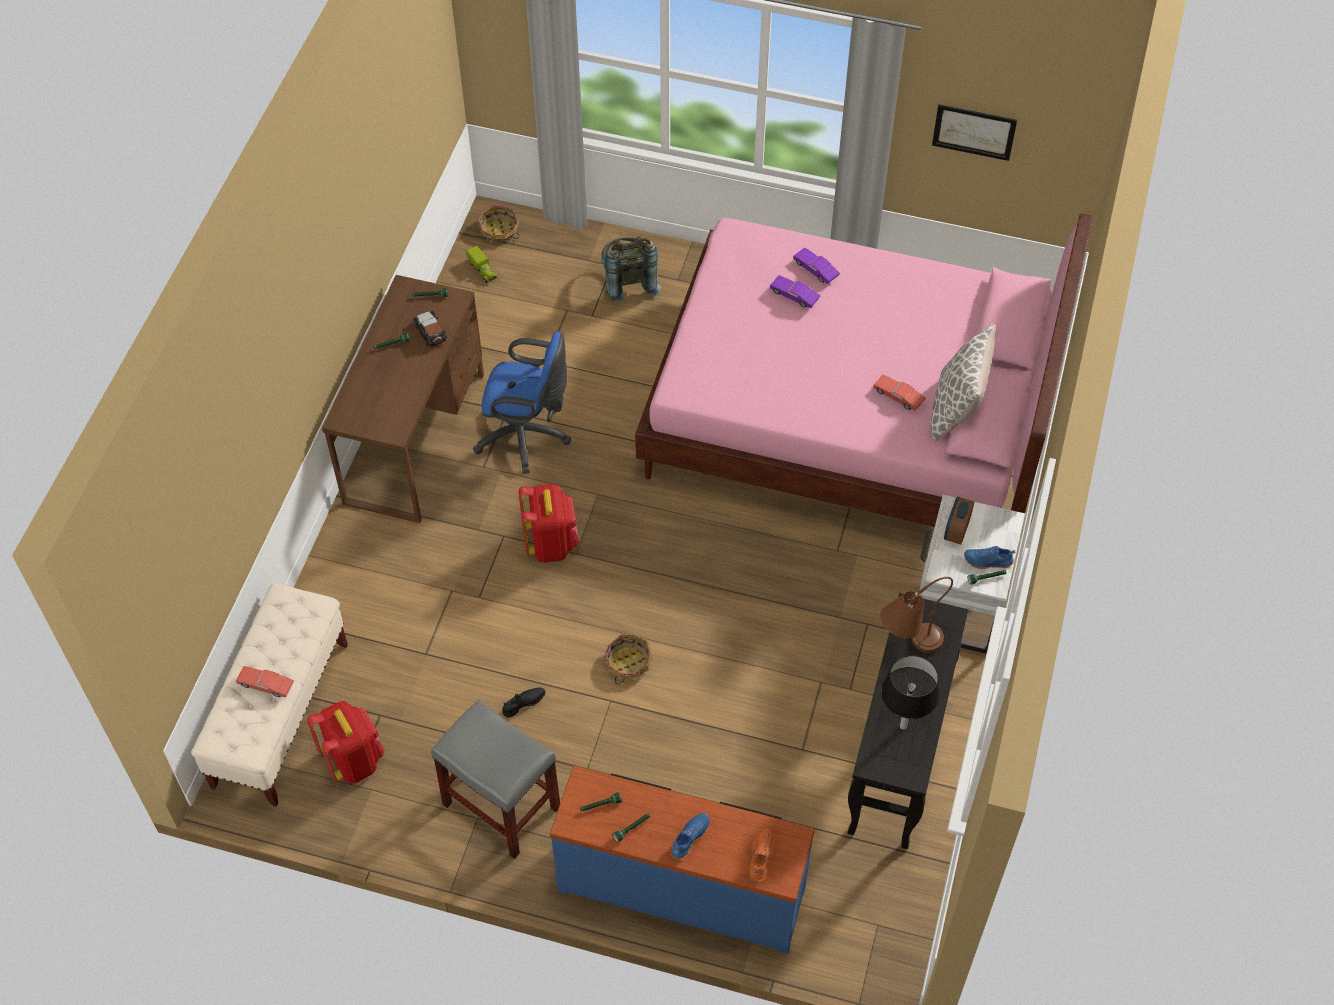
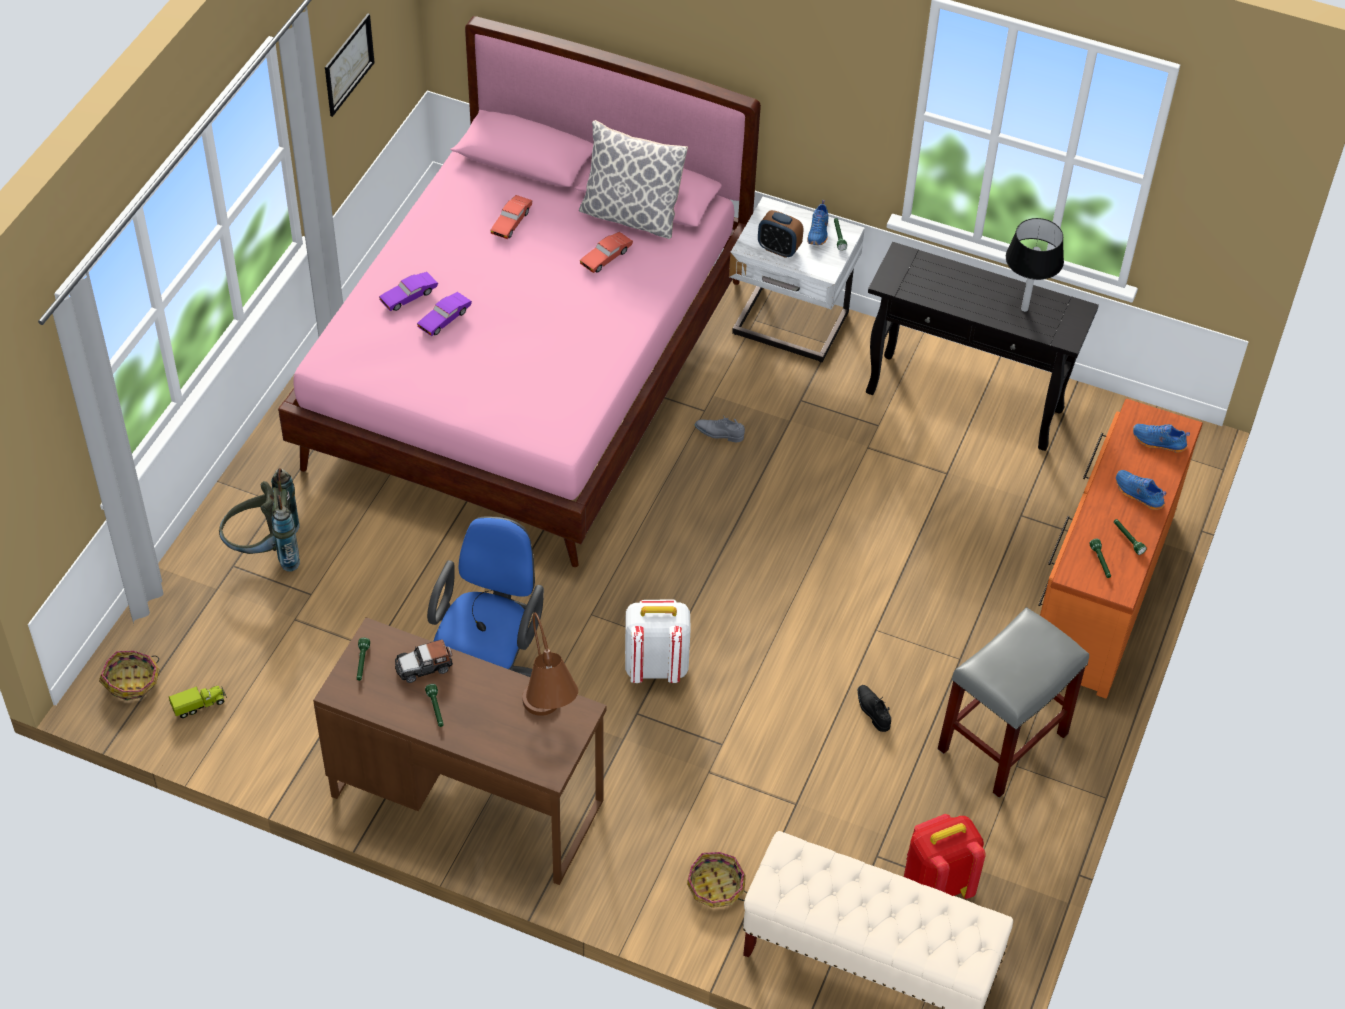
camera: 85 degrees left, 5 degrees down
red toy car [236,666,294,697] -> red toy car moved to [490,195,532,239]
red backpack [519,484,579,563] -> white backpack [625,599,691,683]
blue dresser [550,766,815,954] -> orange dresser [1038,399,1203,699]
basket [604,634,653,685] -> basket moved to [687,852,747,908]
orange shoe [749,828,773,882] -> blue shoe [1133,424,1190,453]
brown table lamp [880,577,953,653] -> brown table lamp moved to [522,613,578,716]
none -> grey shoe [695,417,745,442]

